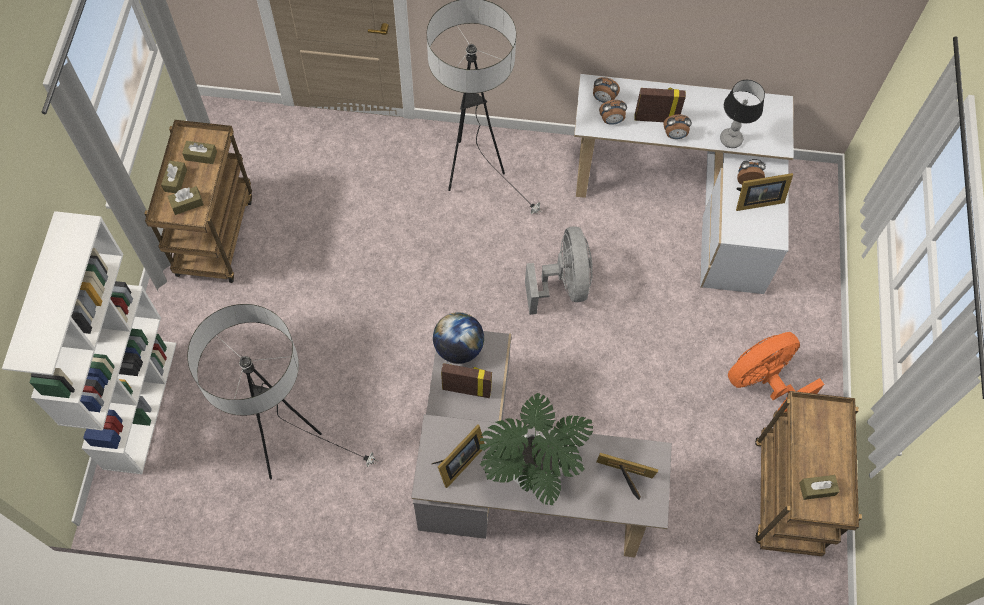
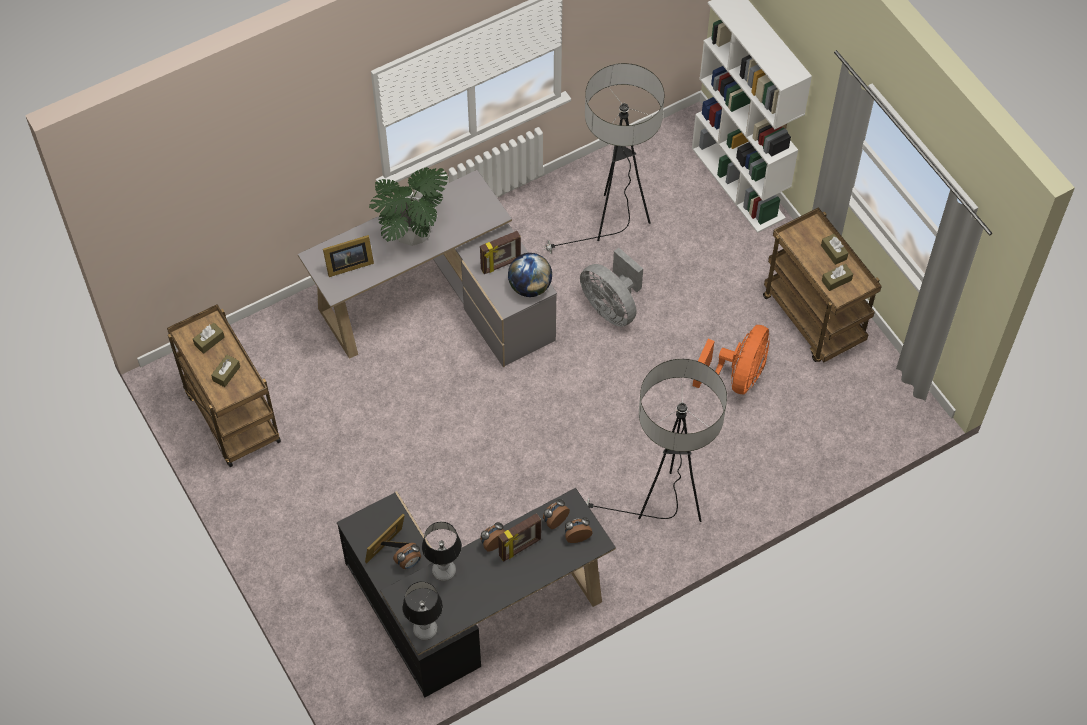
camera: 145 degrees right, 5 degrees down
brown tissue box [168,186,204,215] -> brown tissue box moved to [211,355,240,387]
picture frame [432,425,485,488] -> none
grey fan [525,226,593,315] -> grey fan moved to [580,248,643,327]
white desk [574,74,793,294] -> black desk [337,488,616,698]
orange fan [728,332,824,412] -> orange fan moved to [693,325,770,394]
none -> table lamp [402,581,443,640]

